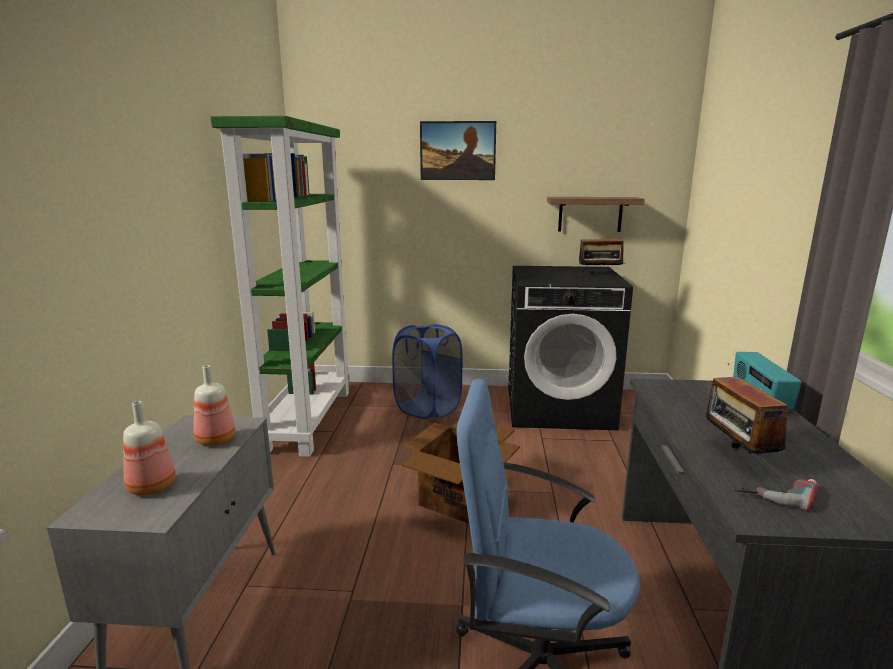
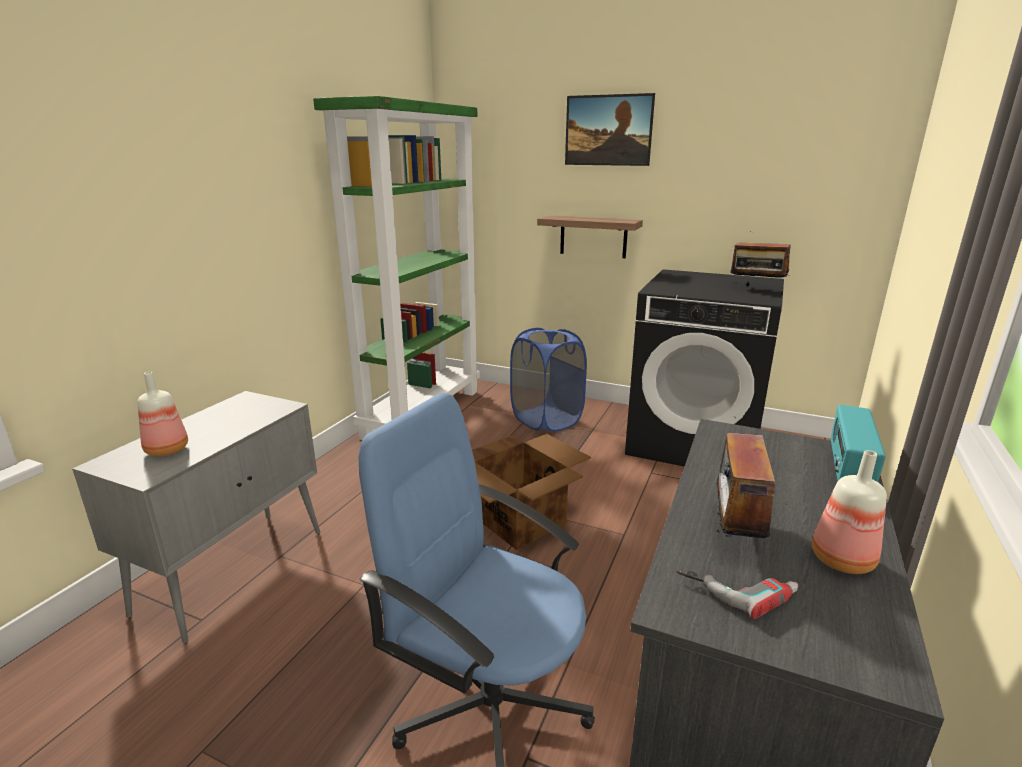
camera: 20 degrees right, 5 degrees up
bottle [194,365,236,446] -> bottle moved to [812,450,887,574]
shelf [547,197,645,232] -> shelf moved to [537,215,643,258]

